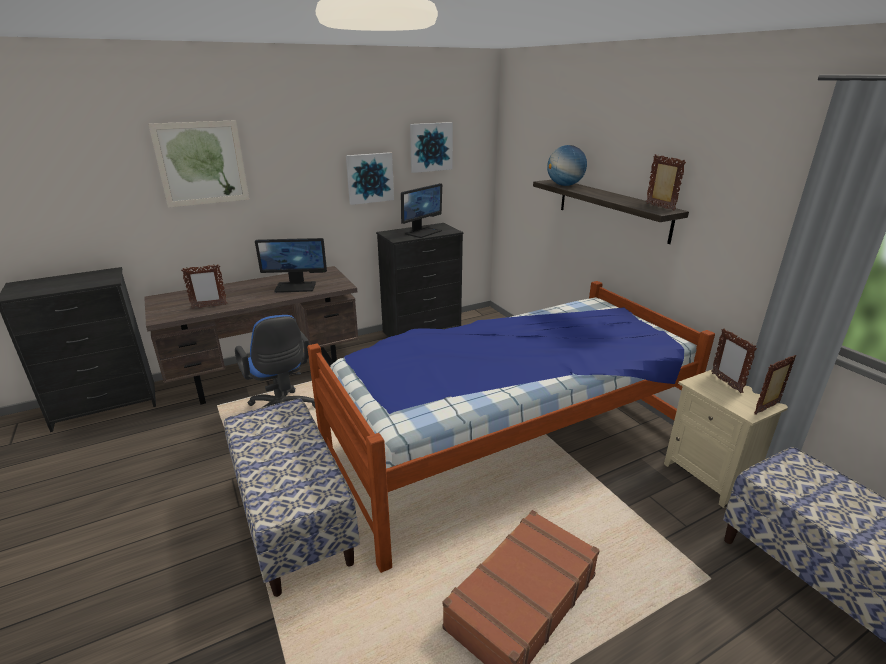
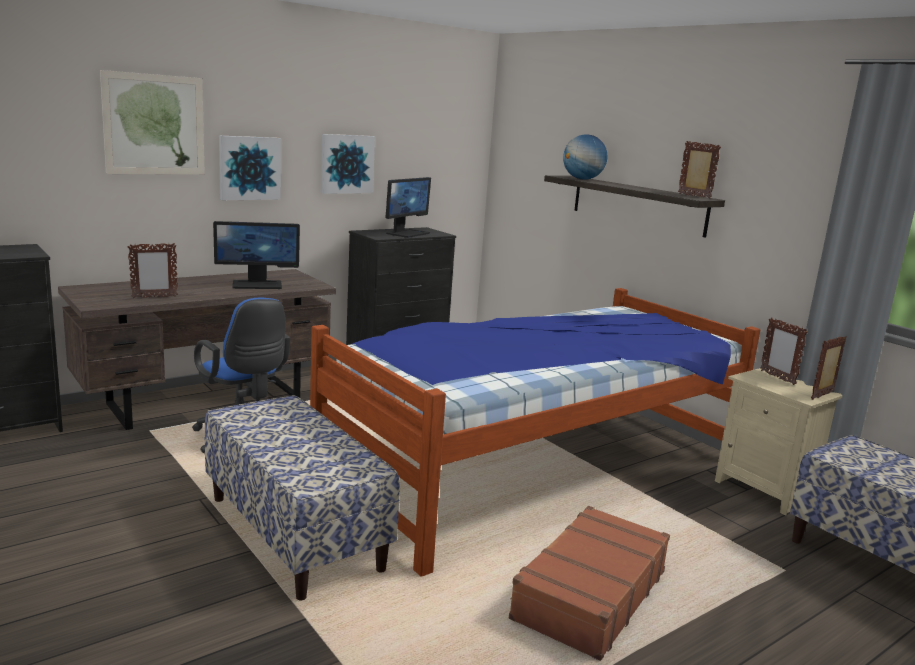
camera: 10 degrees left, 10 degrees down
picture [410,122,453,173] -> picture moved to [219,136,281,200]

